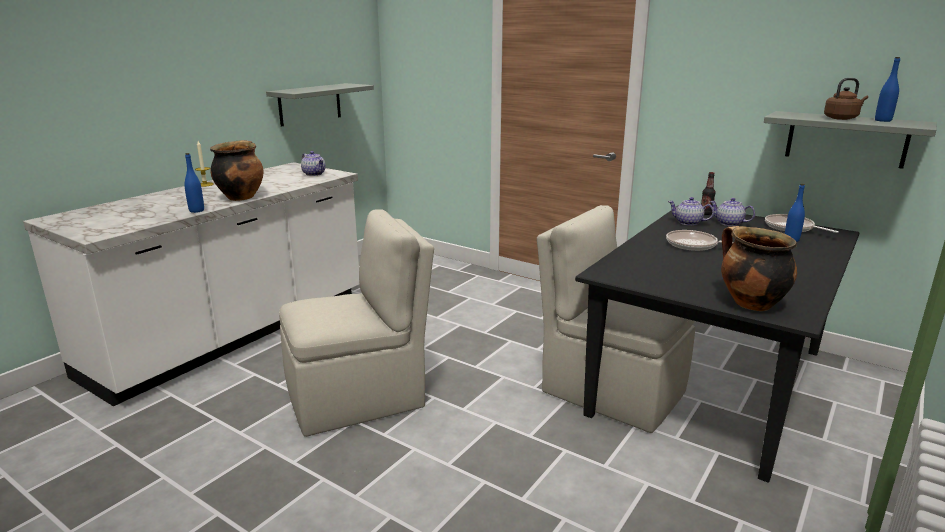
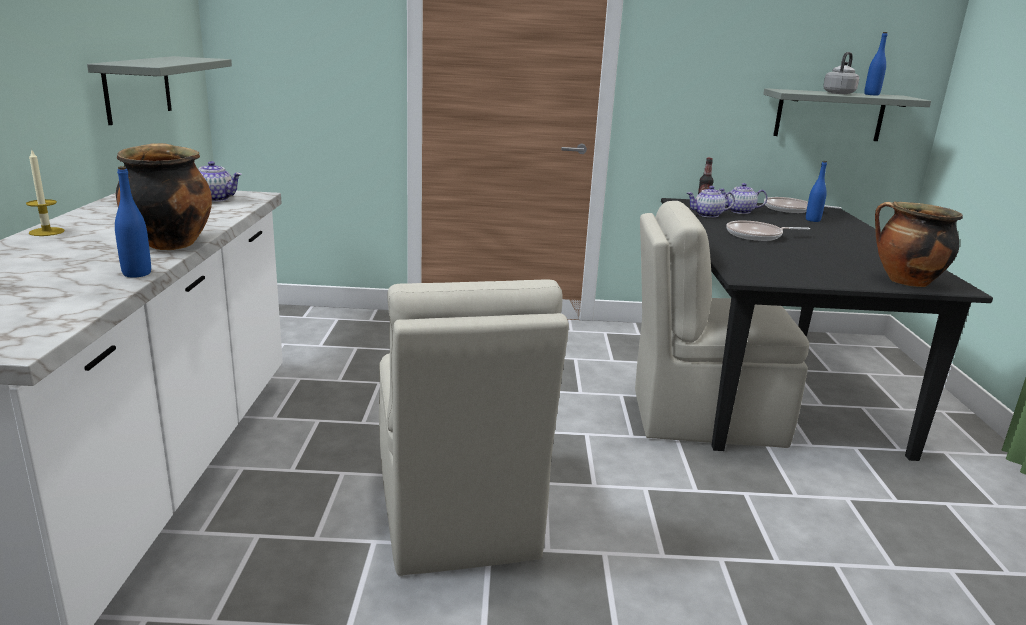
camera: 35 degrees left, 0 degrees up
beige chair [279,209,434,437] -> beige chair turned 135 degrees clockwise [379,279,569,576]
brown kettle [824,78,868,120] -> grey kettle [823,52,859,94]

